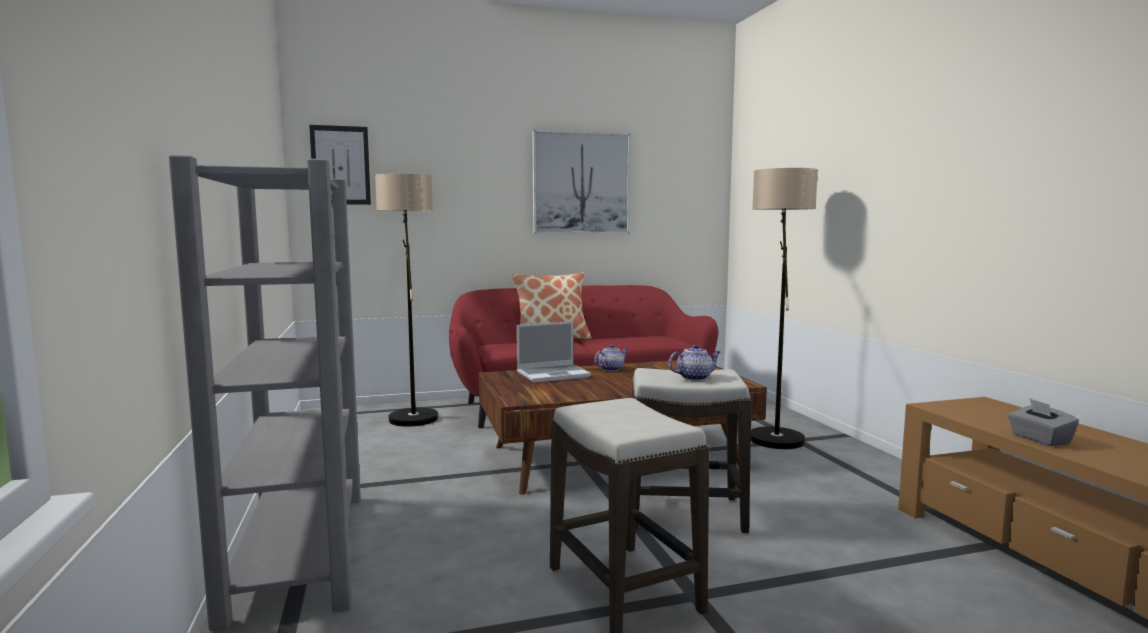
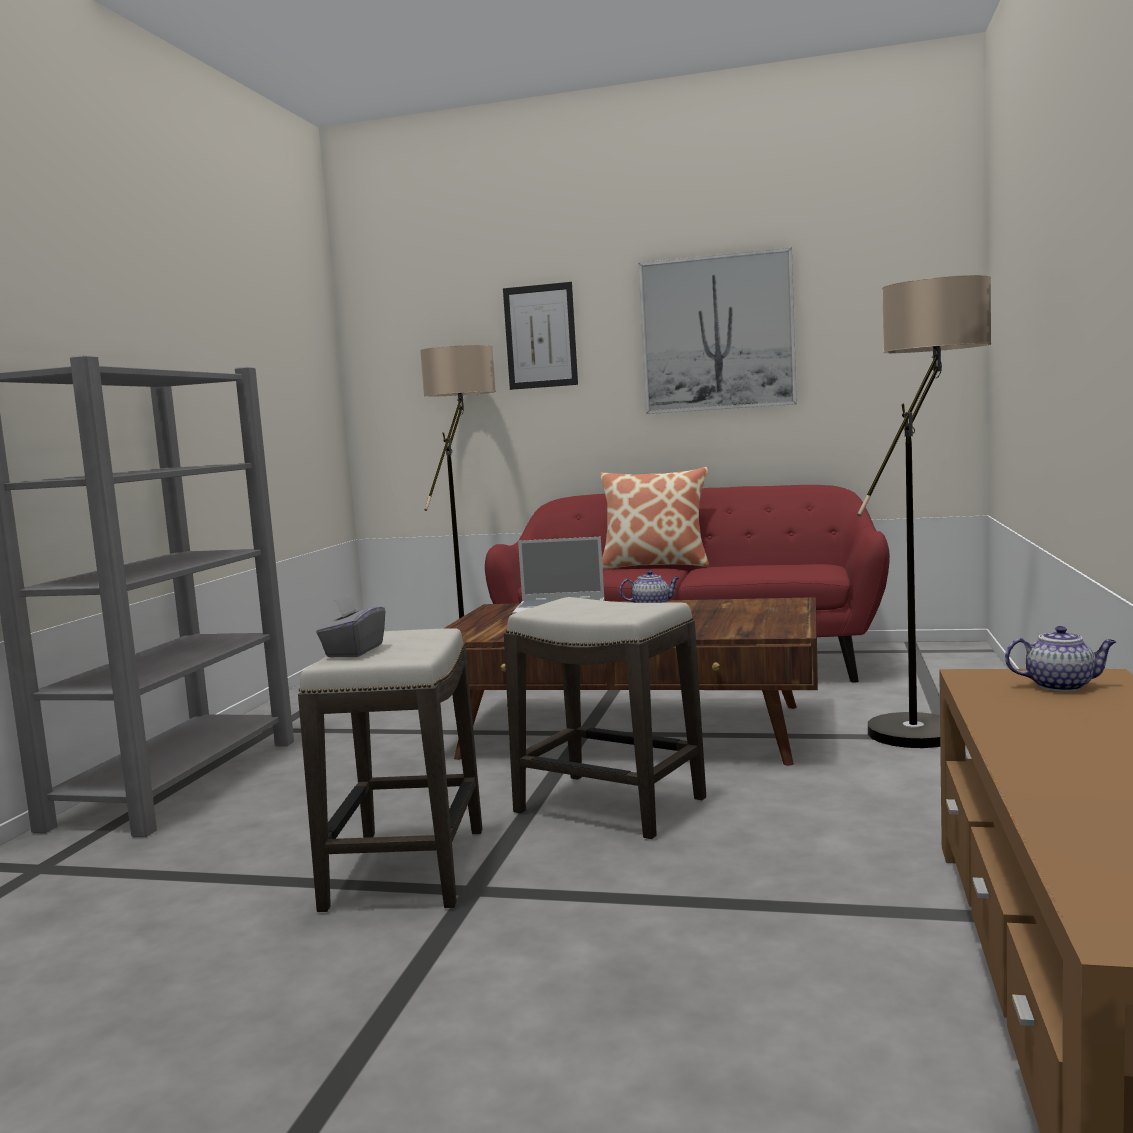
camera: 30 degrees right, 0 degrees up
picture [309,125,371,205] -> picture moved to [503,282,578,390]
teapot [669,344,721,381] -> teapot moved to [1005,626,1116,692]
grey tissue box [1008,399,1079,446] -> grey tissue box moved to [316,594,385,657]

